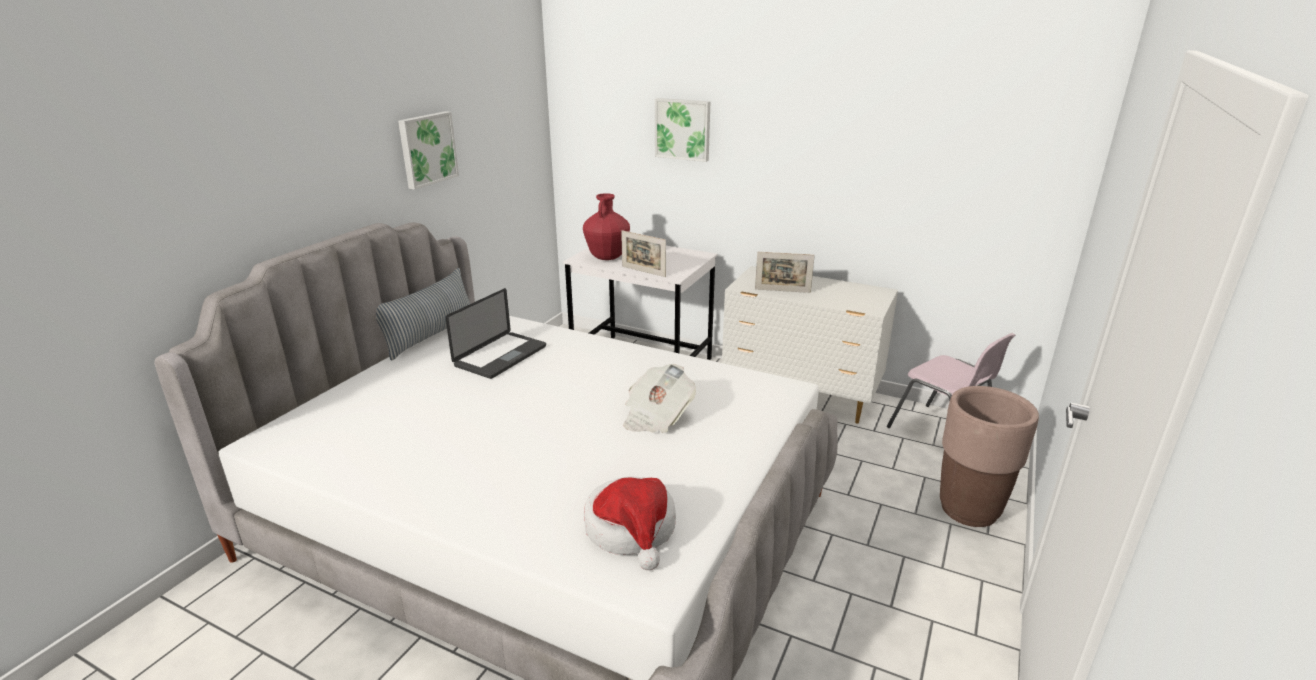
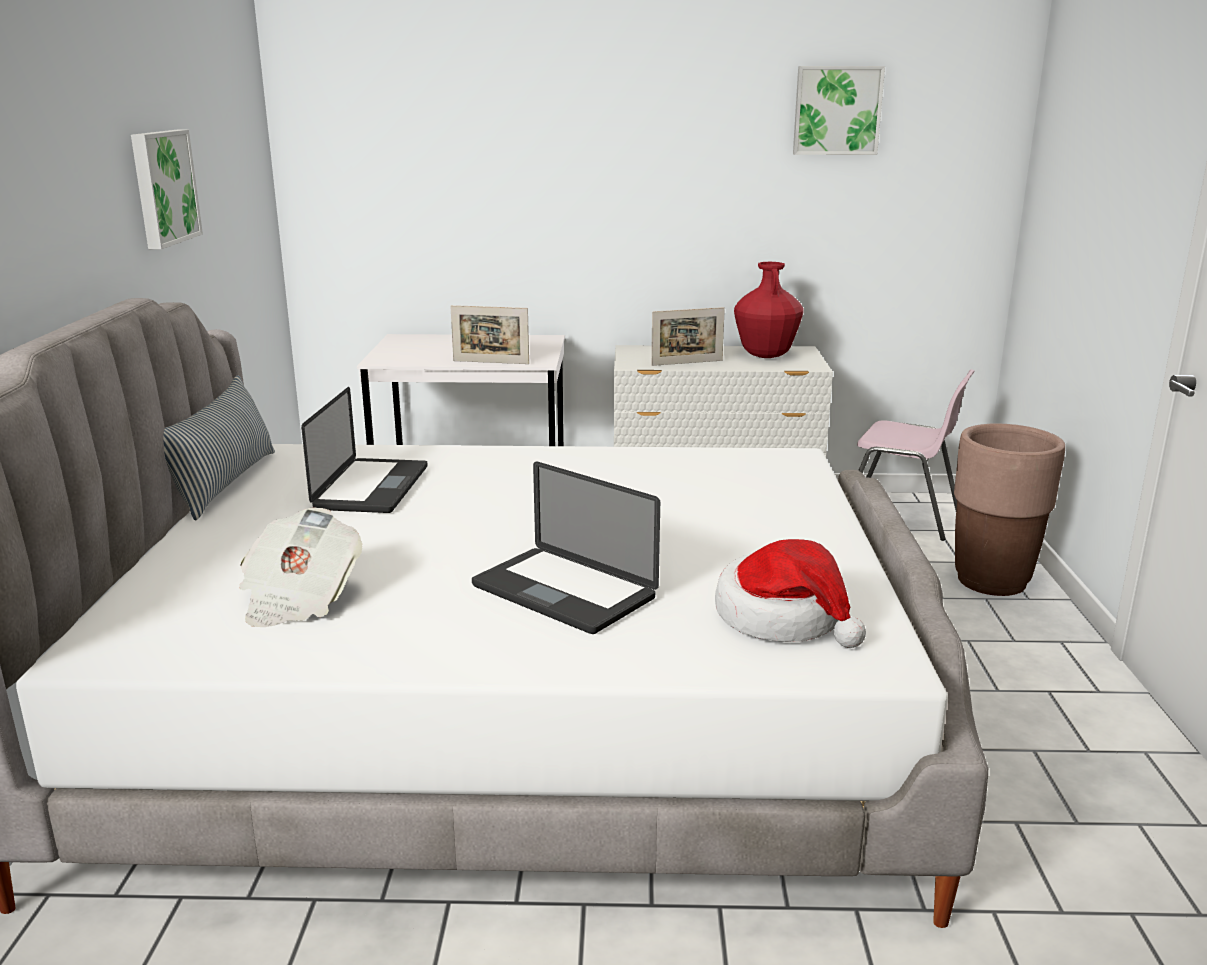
camera: 25 degrees left, 5 degrees down
red vase [583,193,630,260] -> red vase moved to [734,262,804,358]
newspaper [624,364,696,433] -> newspaper moved to [239,507,363,627]
picture [655,98,710,162] -> picture moved to [793,66,885,155]
none -> laptop [472,462,660,634]

